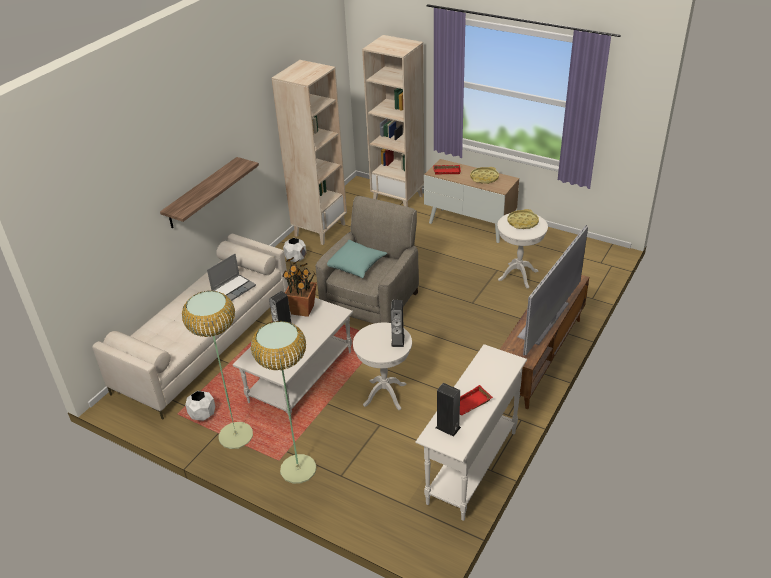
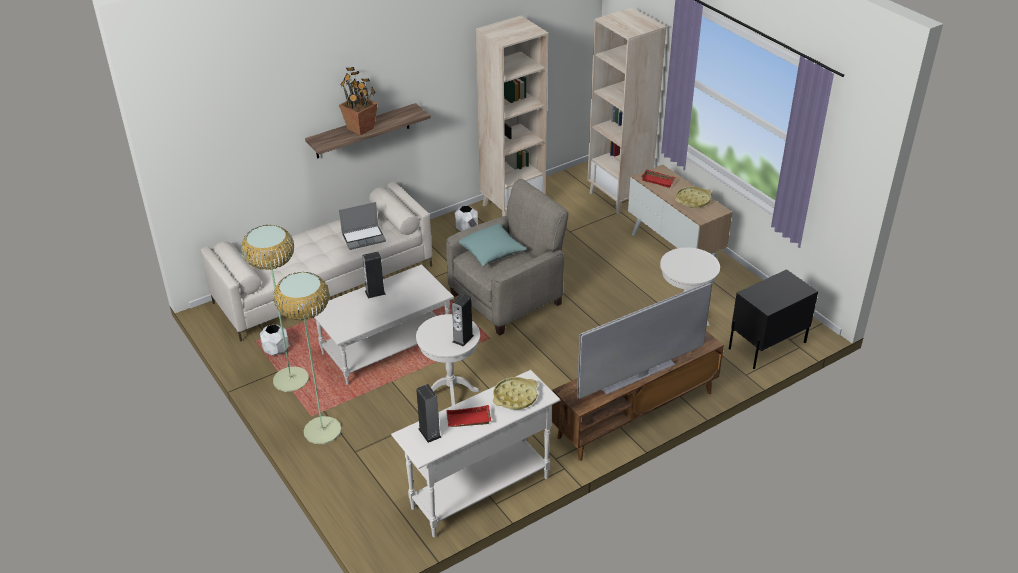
camera: 25 degrees right, 0 degrees up
potted plant [282,257,317,317] -> potted plant moved to [339,67,378,135]
yellow tray [508,209,539,229] -> yellow tray moved to [493,377,538,410]
none -> black nightstand [729,269,818,369]

